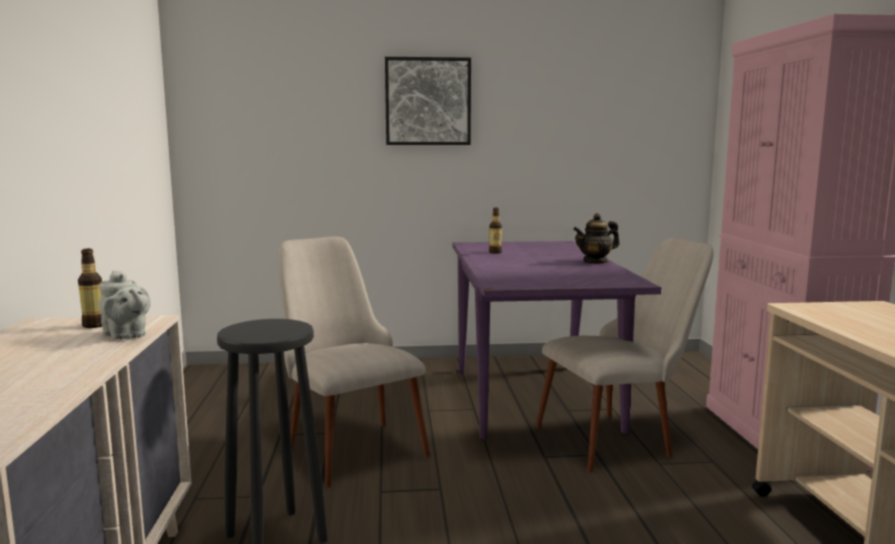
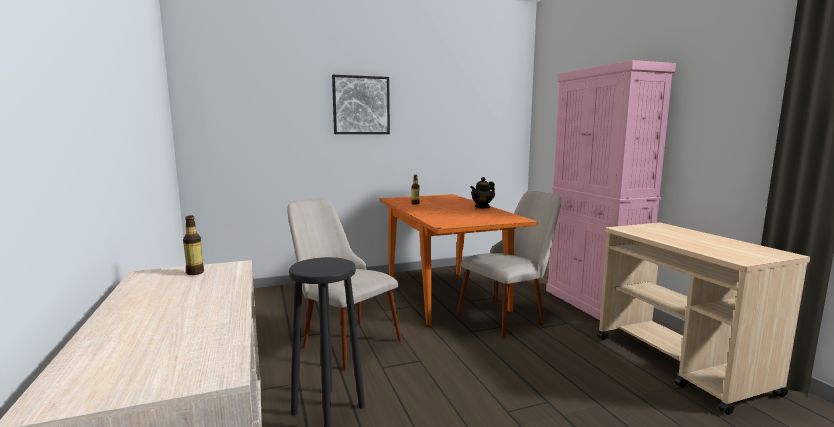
camera: 15 degrees left, 0 degrees up
grey teapot [99,270,151,340] -> none
purple dining table [452,241,661,440] -> orange dining table [380,194,537,326]

